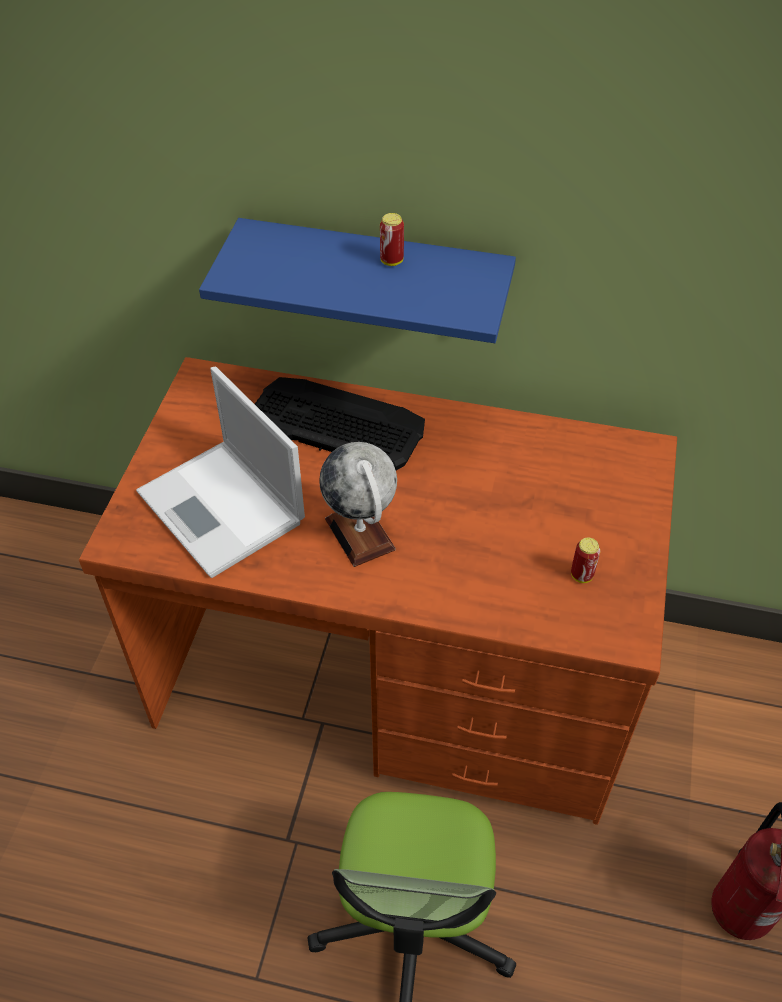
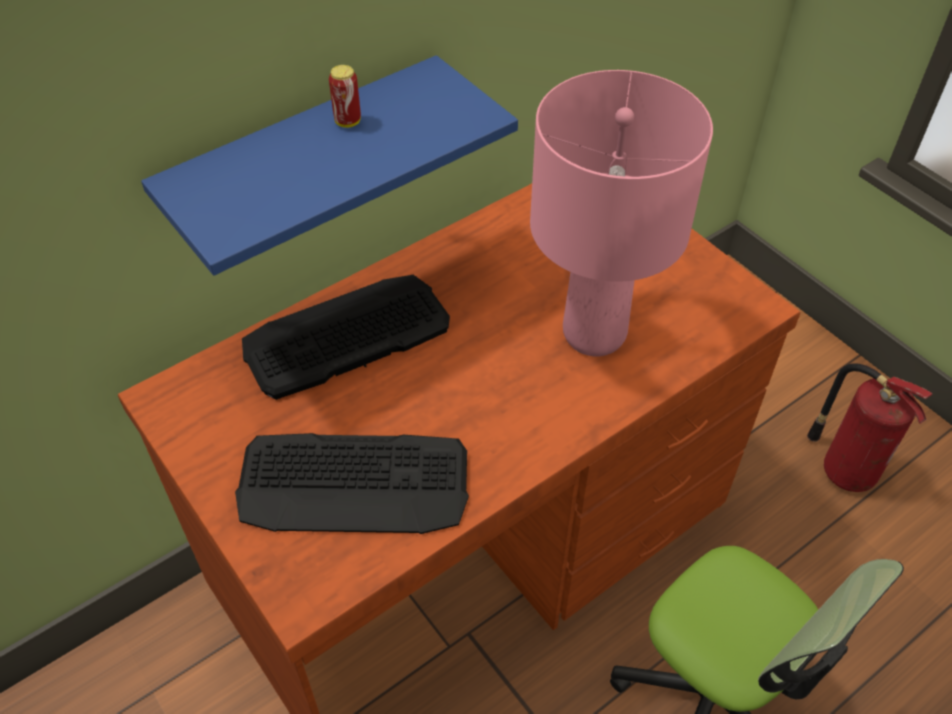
camera: 50 degrees left, 0 degrees up
laptop [136,367,305,578] -> keyboard [235,433,469,534]
globe [319,442,397,567] -> none
can [571,537,600,583] -> none
none -> pink table lamp [530,70,713,356]

